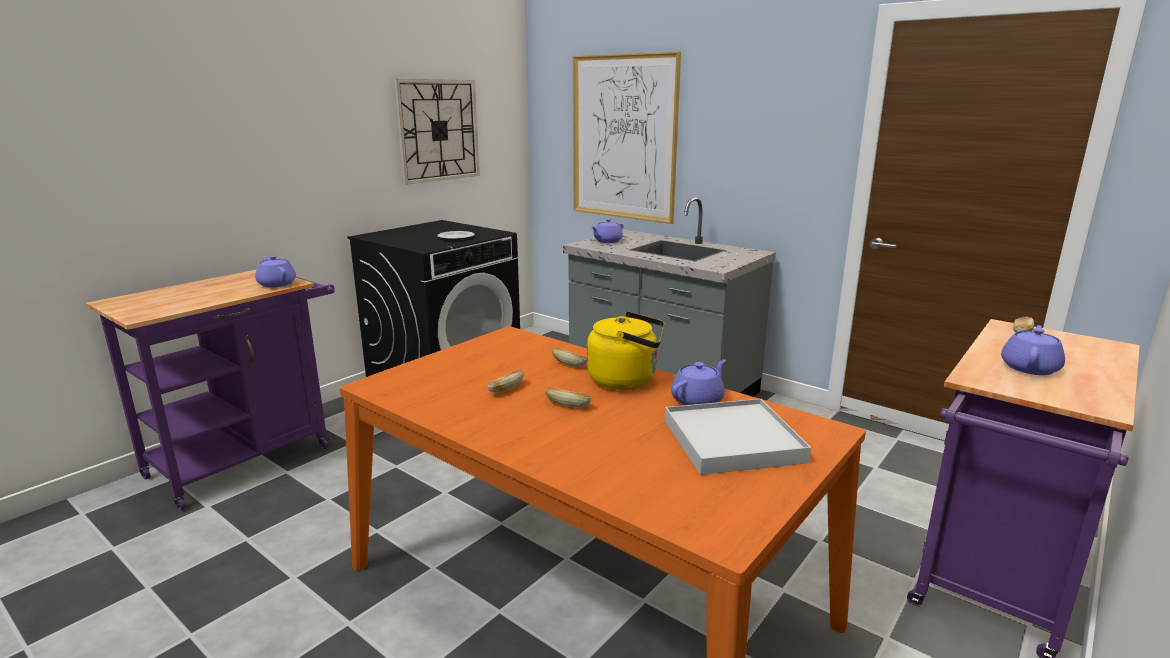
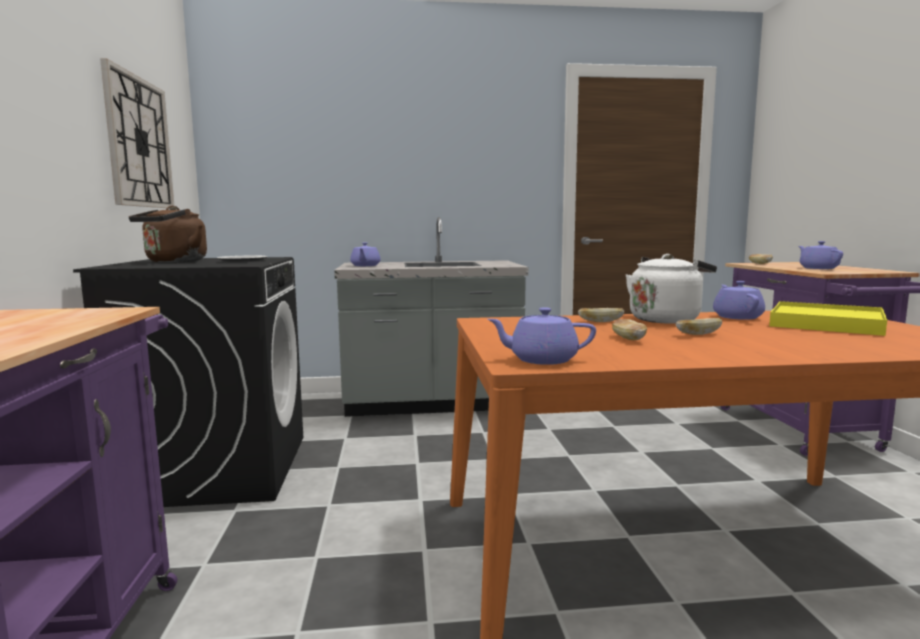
camera: 45 degrees left, 10 degrees down
purple teapot [255,256,296,287] -> purple teapot moved to [487,307,596,365]
picture [573,52,681,224] -> none
yellow kettle [587,311,665,390] -> white kettle [626,254,717,324]
white tray [665,399,811,475] -> yellow tray [769,301,887,336]
none -> brown kettle [129,206,207,263]

